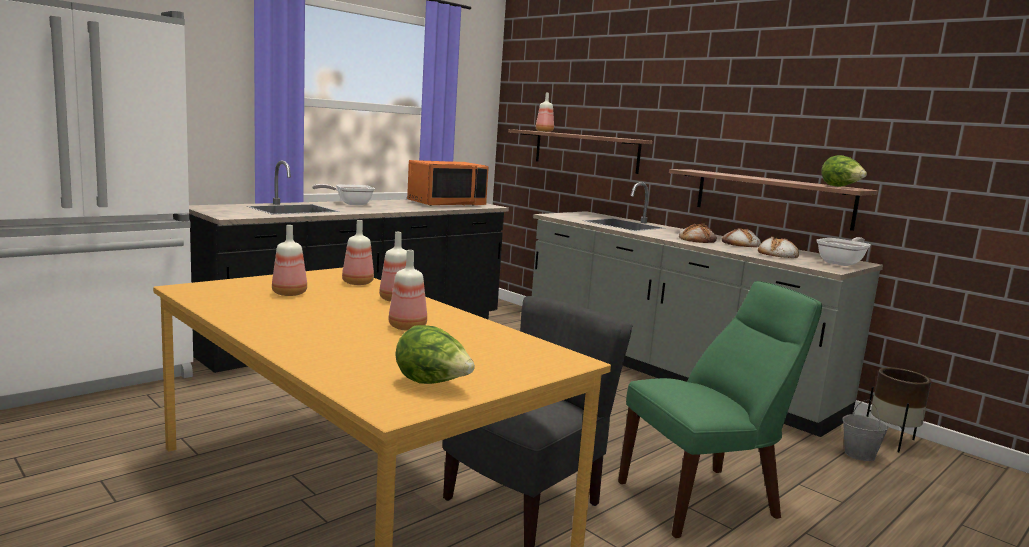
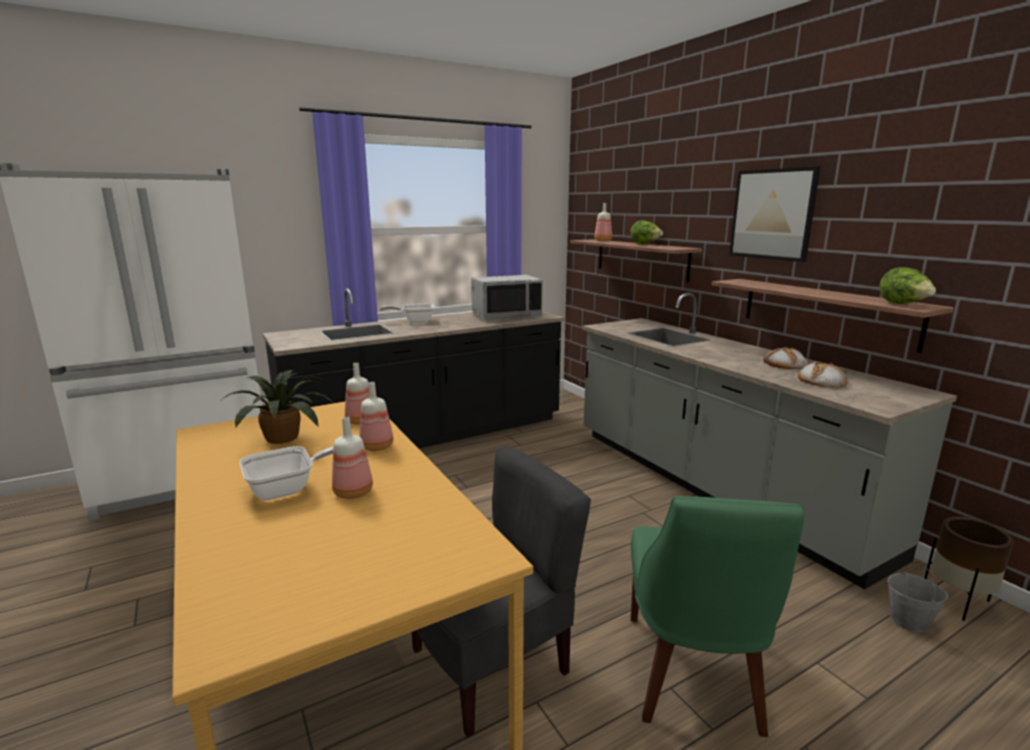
camera: 15 degrees right, 5 degrees up
bottle [272,225,307,296] -> potted plant [223,370,333,444]
lettuce [395,325,475,384] -> lettuce moved to [630,220,663,244]
orange microwave [407,160,489,206] -> grey microwave [471,275,543,320]
green chair [618,281,822,538] -> green chair turned 105 degrees clockwise [631,496,804,737]
bread [679,223,717,243] -> none
frying pan [817,237,871,266] -> frying pan moved to [239,446,333,500]
none -> picture [729,166,820,262]

